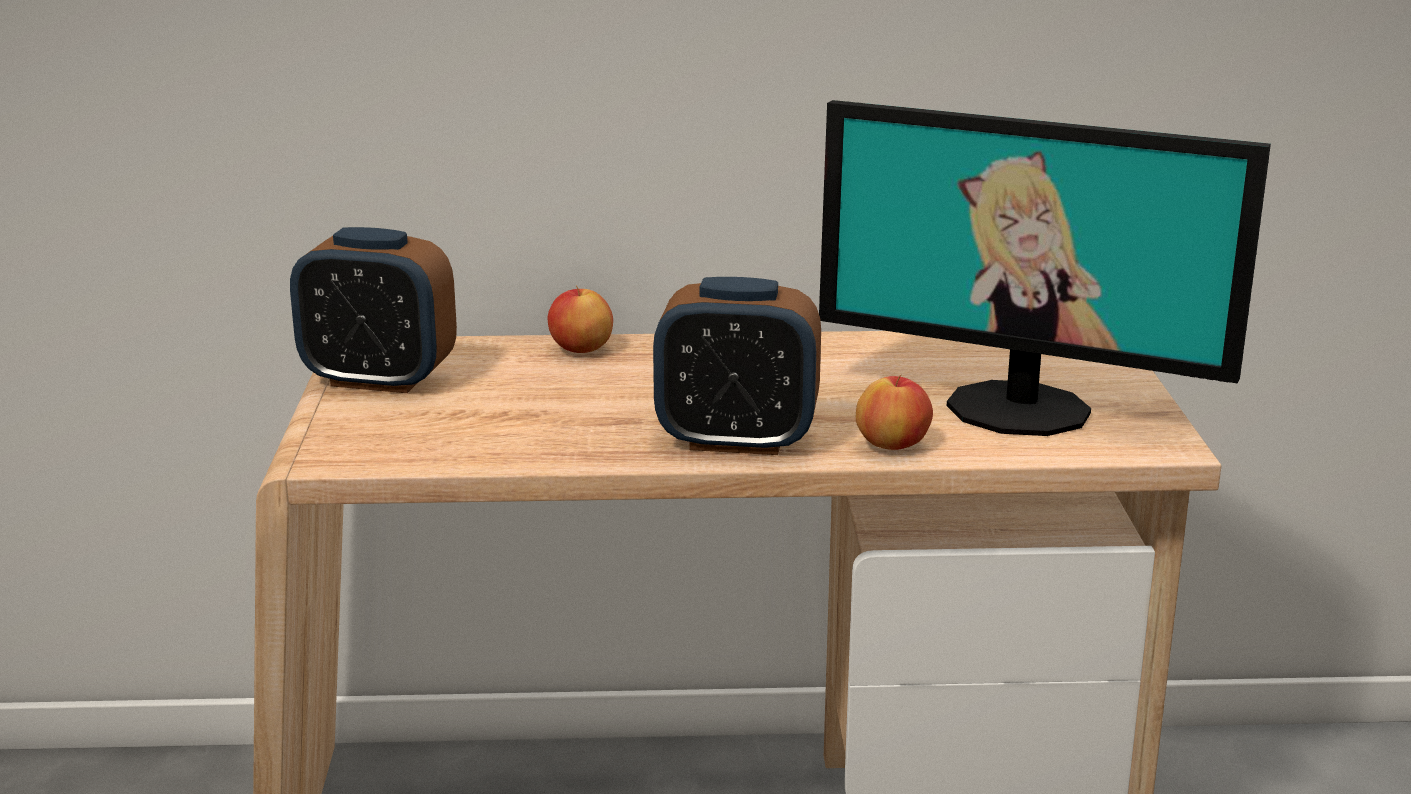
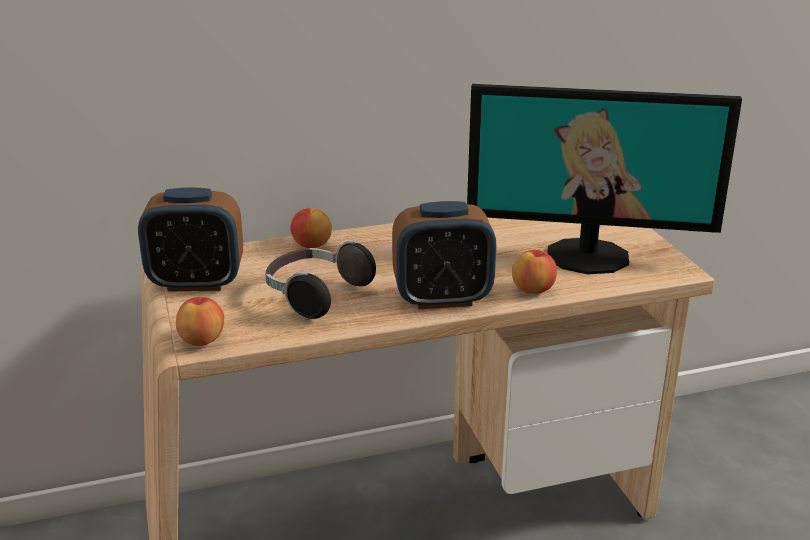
camera: 15 degrees left, 5 degrees up
none -> apple [176,296,224,346]
none -> headphones [265,240,376,320]

